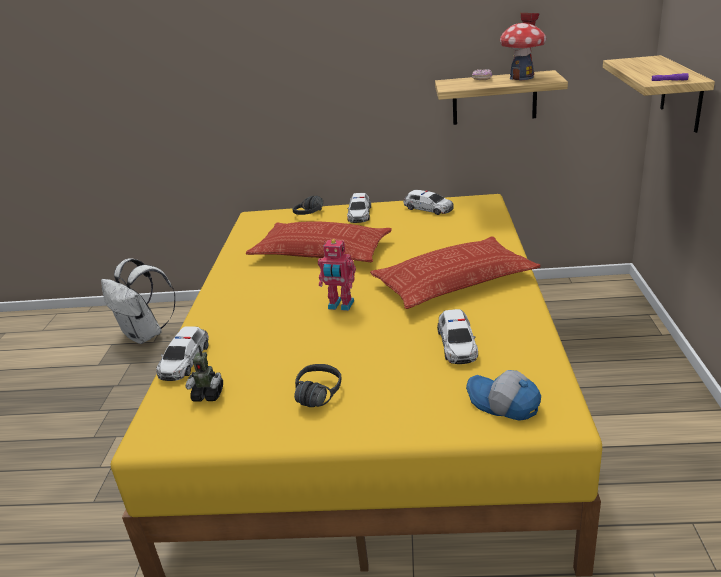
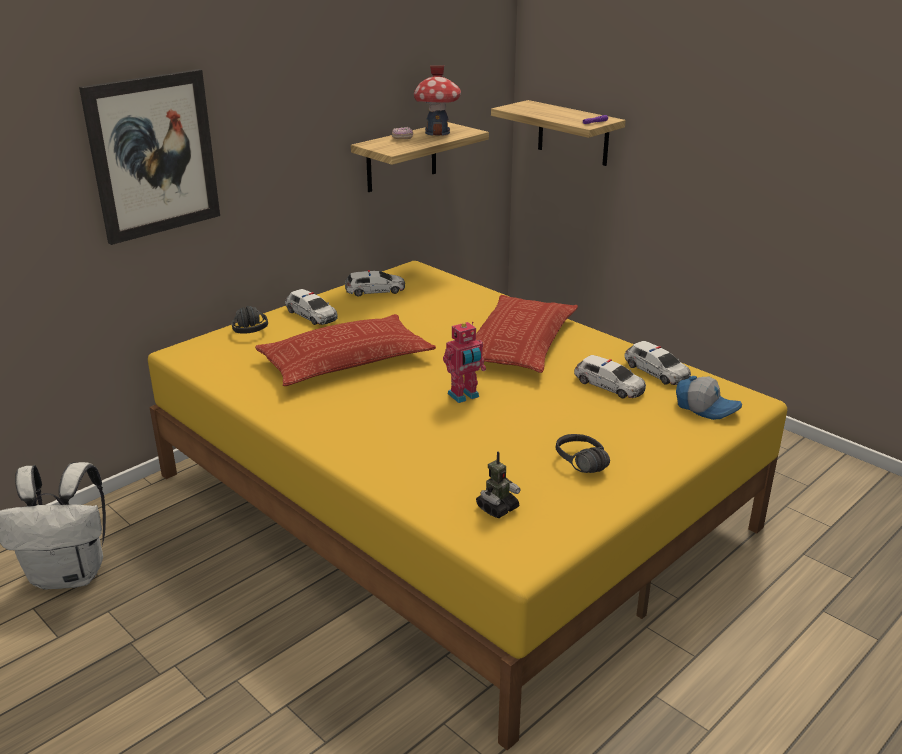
camera: 50 degrees left, 0 degrees up
toy car [156,326,209,381] -> toy car moved to [624,341,691,385]
cap [466,370,541,421] -> cap turned 135 degrees counterclockwise [676,376,742,420]
none -> picture [79,69,220,245]

